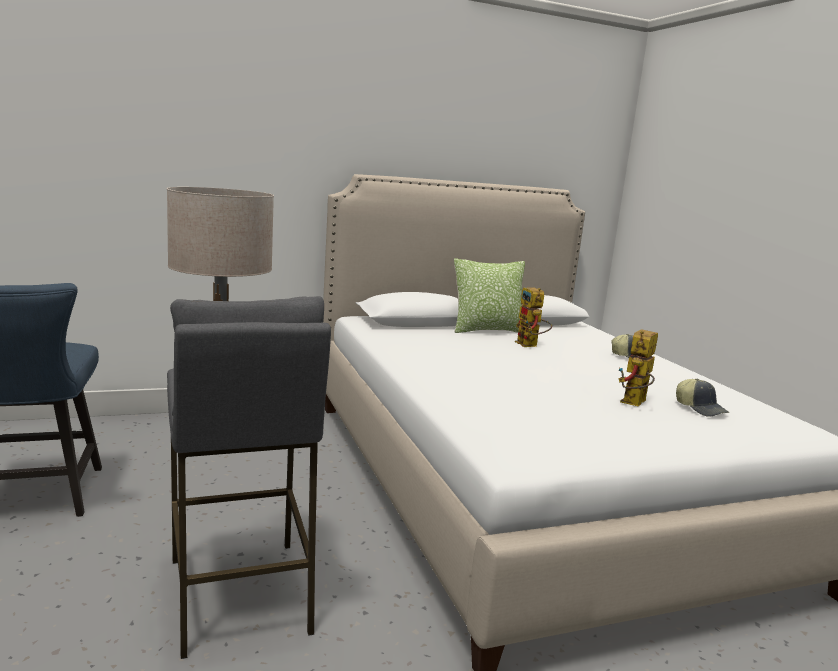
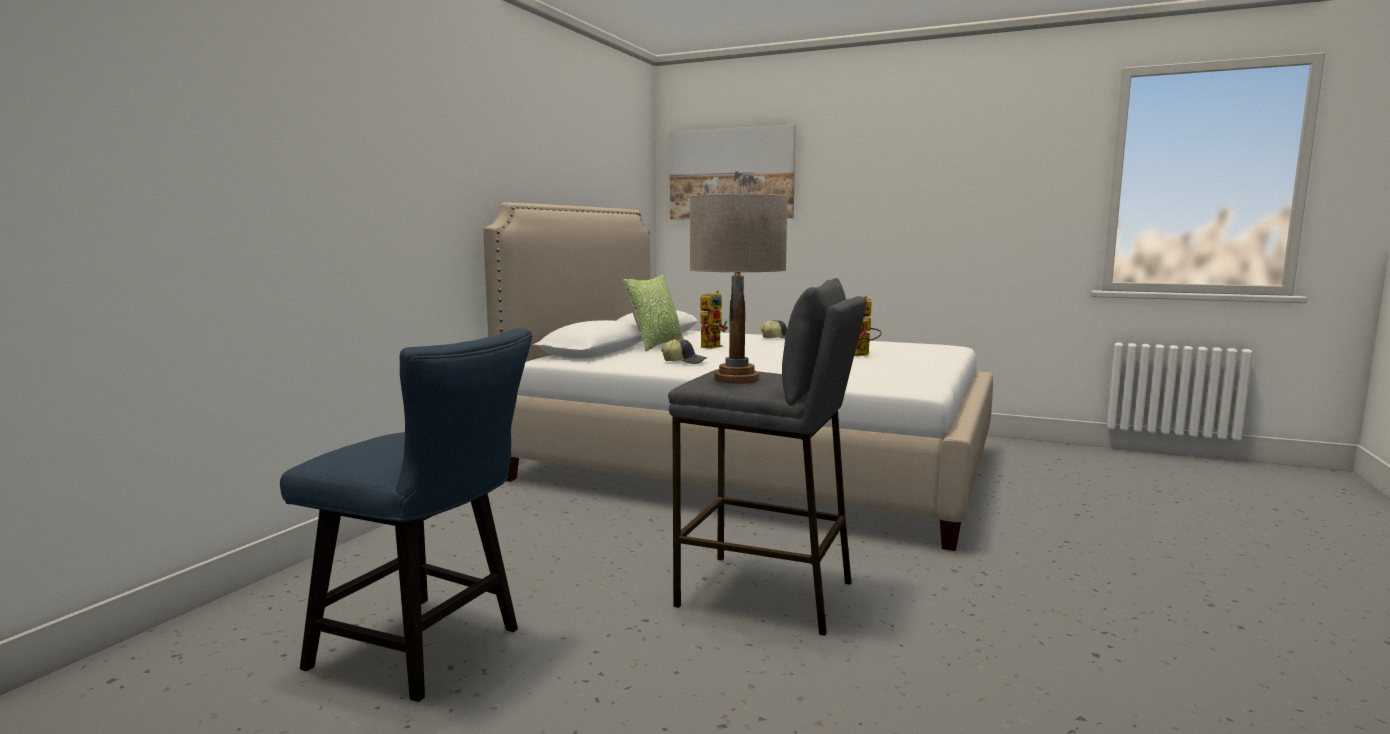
camera: 45 degrees left, 5 degrees down
toy robot [515,287,552,347] -> toy robot turned 75 degrees counterclockwise [700,291,728,349]
cap [676,379,729,417] -> cap moved to [661,338,707,364]
none -> picture [670,125,796,219]

